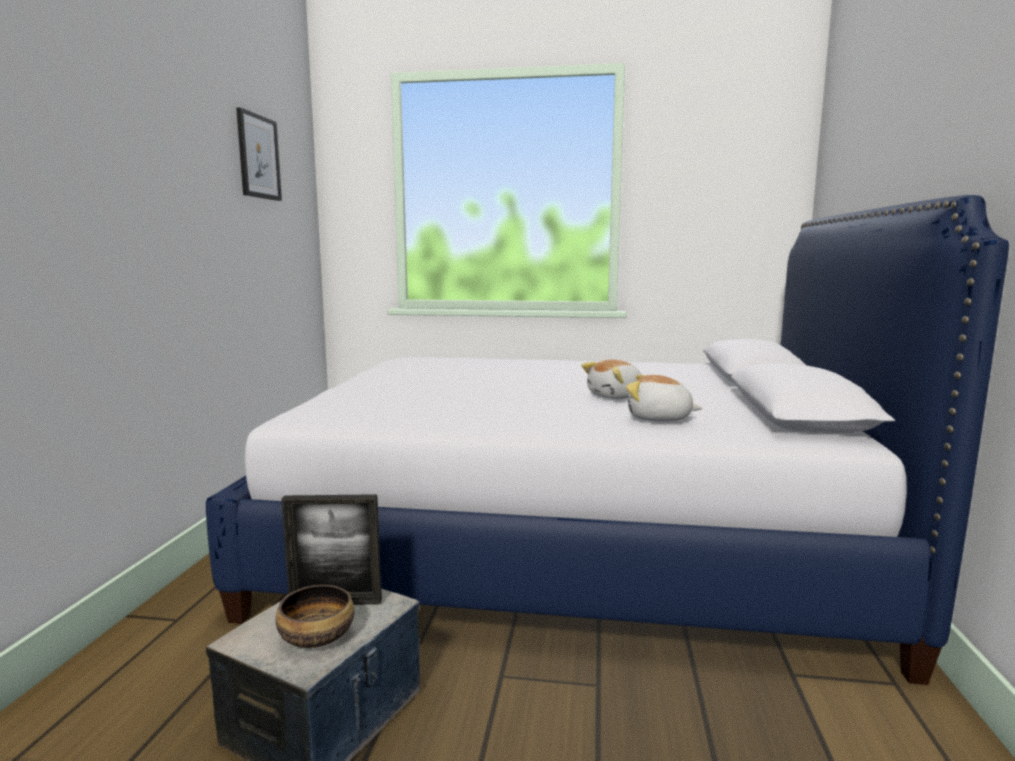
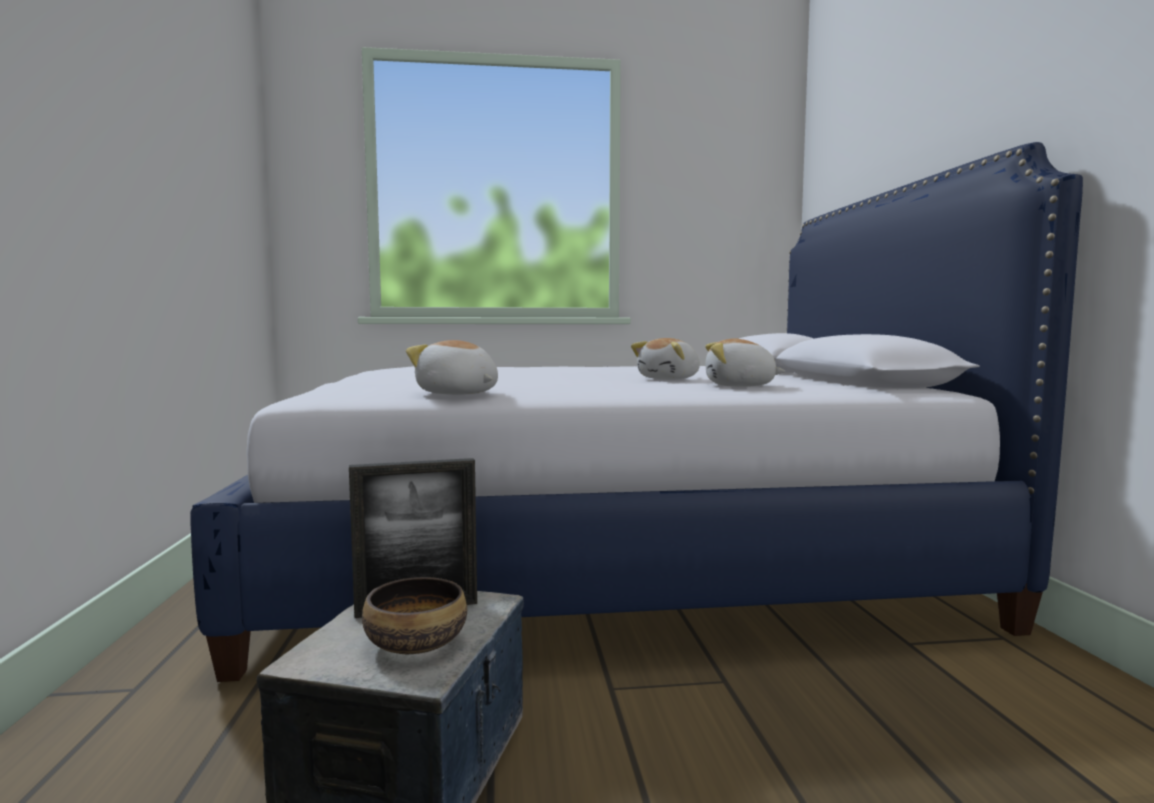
camera: 15 degrees left, 5 degrees down
picture [236,107,282,201] -> none
none -> plush toy [406,340,498,395]

